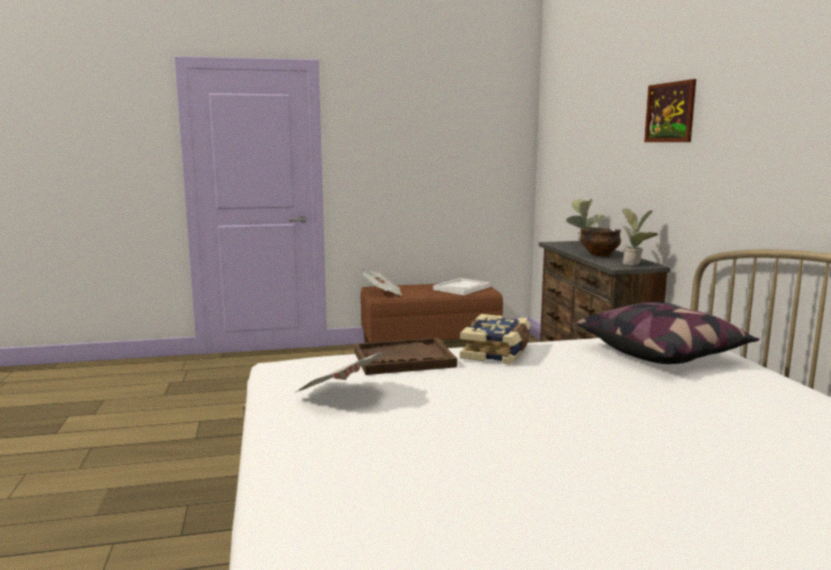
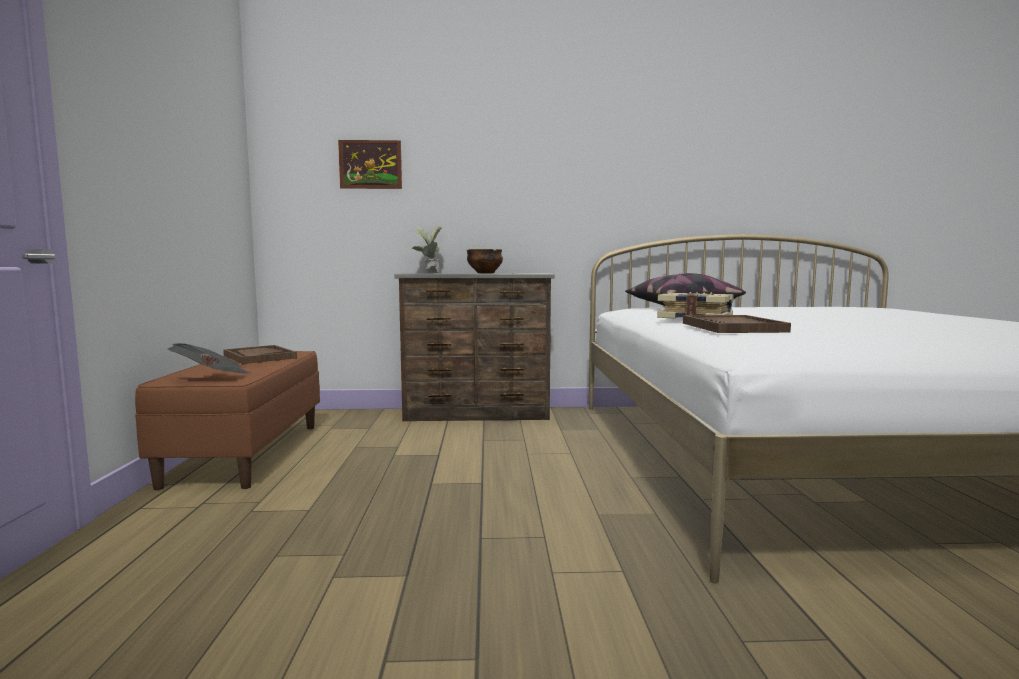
camera: 80 degrees left, 5 degrees down
newspaper [296,351,388,392] -> none
white tray [433,278,490,295] -> brown tray [223,345,297,364]
potted plant [622,209,658,265] -> none
picture [644,79,696,142] -> picture moved to [338,140,402,189]

